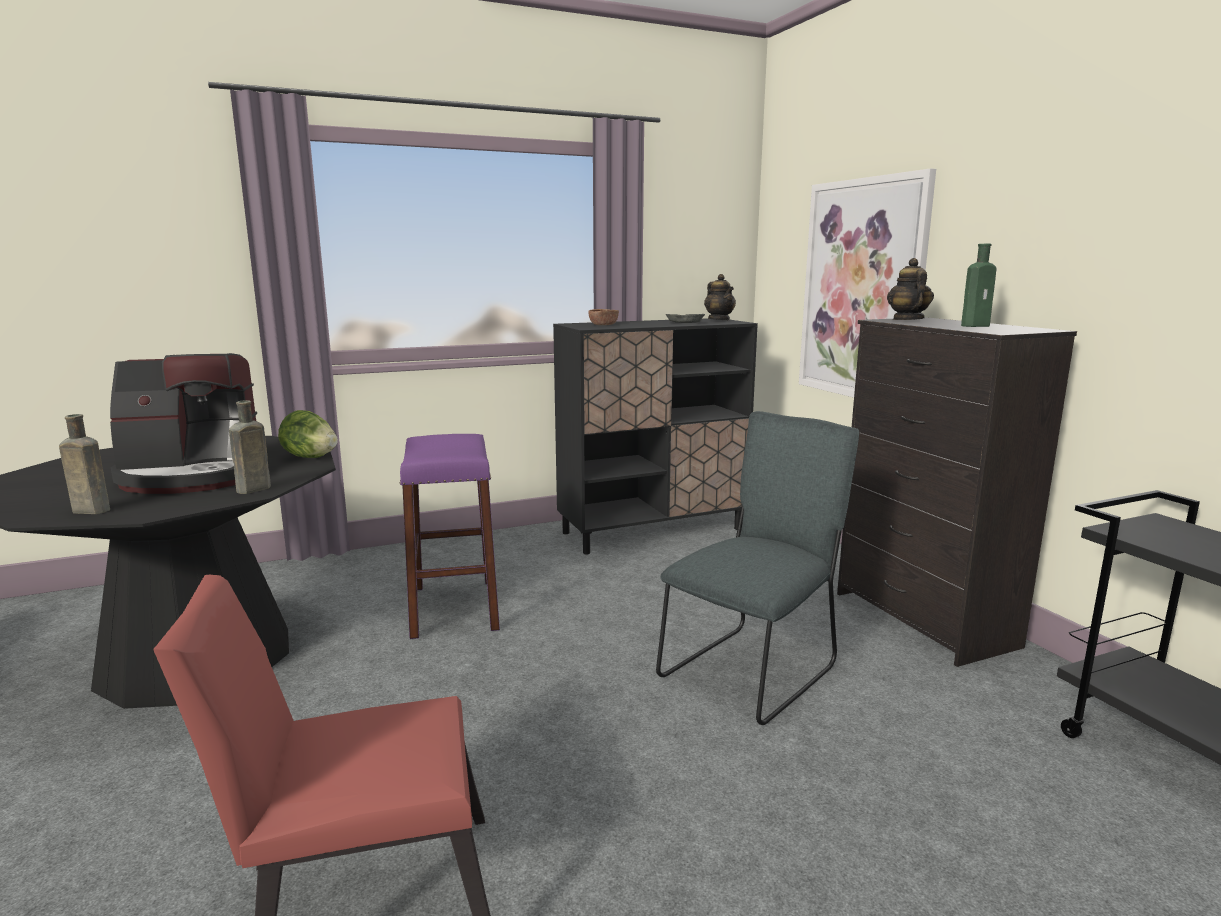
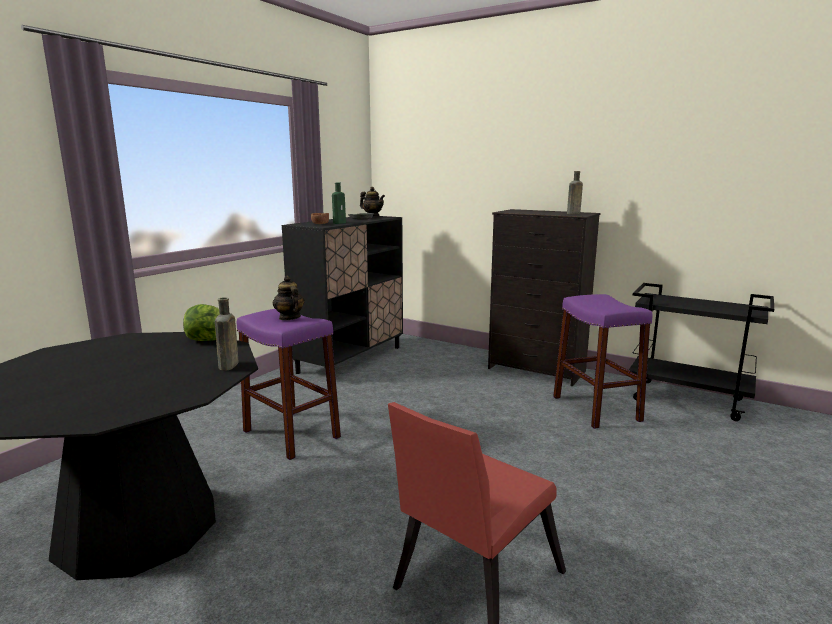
camera: 35 degrees left, 0 degrees up
brown bottle [59,414,110,514] -> brown bottle moved to [567,171,583,214]
coffee machine [110,353,257,494] -> none
grey chair [656,411,859,725] -> none
picture [799,169,936,398] -> none
teapot [887,258,934,320] -> teapot moved to [273,276,305,320]
green bottle [961,244,997,327] -> green bottle moved to [332,183,346,224]
none -> purple stool [553,294,653,429]

